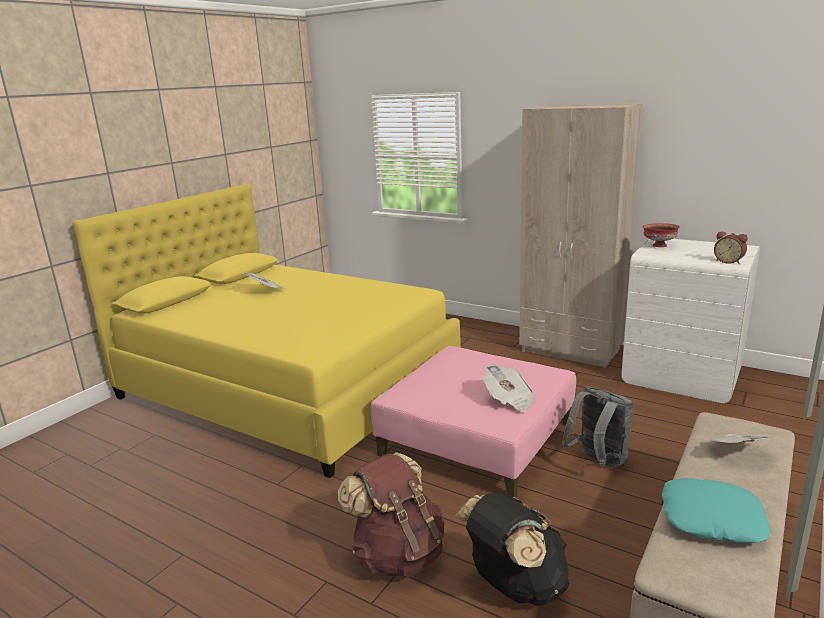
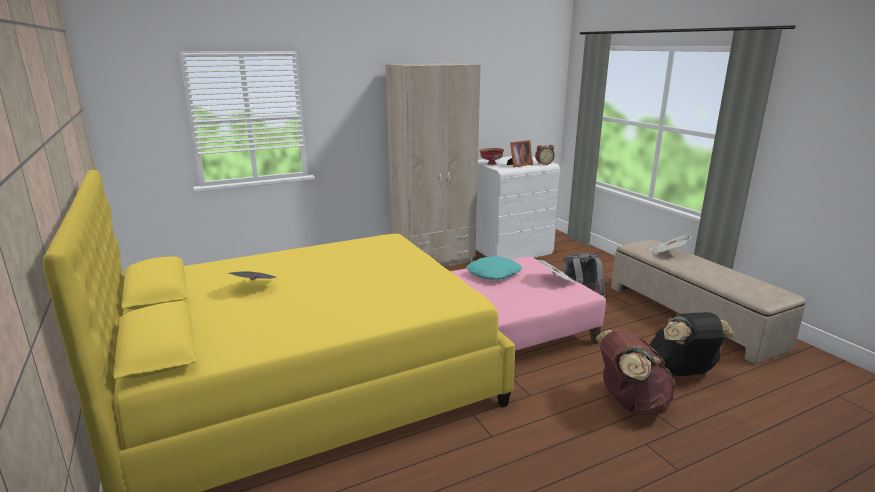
camera: 60 degrees left, 0 degrees up
turquoise pillow [662,478,771,543] -> turquoise pillow moved to [466,256,522,280]
none -> picture frame [507,140,533,168]

